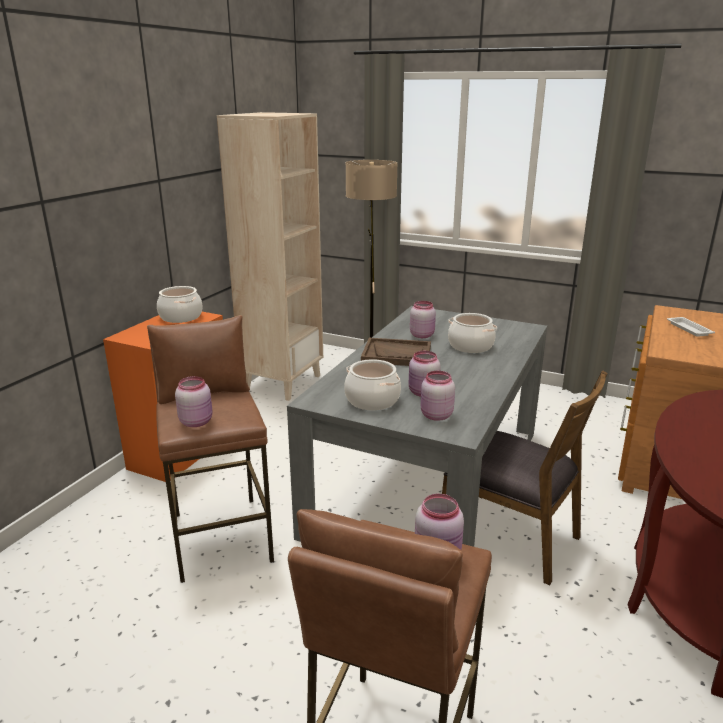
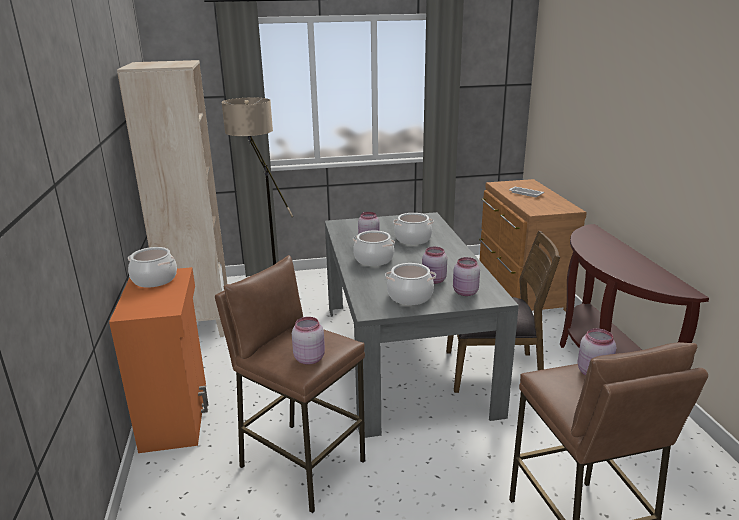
camera: 35 degrees left, 0 degrees up
brown tray [361,338,431,366] -> cooking pot [353,231,395,266]

